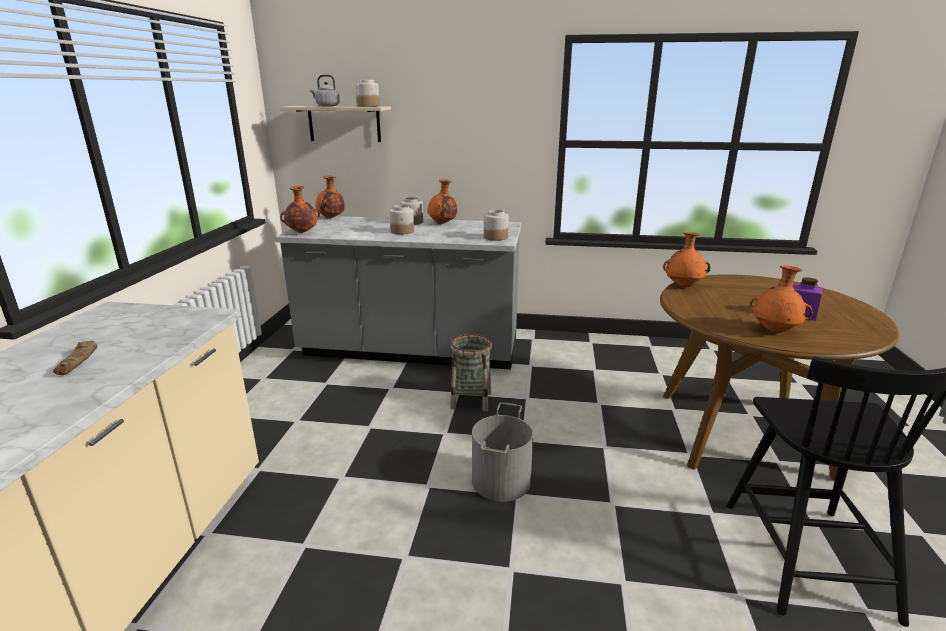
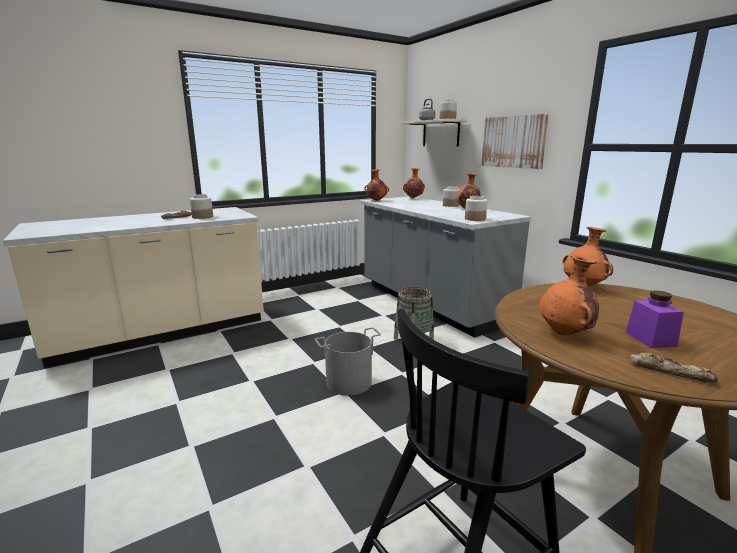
camera: 50 degrees right, 5 degrees down
jar [389,205,414,235] -> jar moved to [190,194,213,219]
none -> picture [481,114,549,169]
none -> bread [629,353,718,383]

